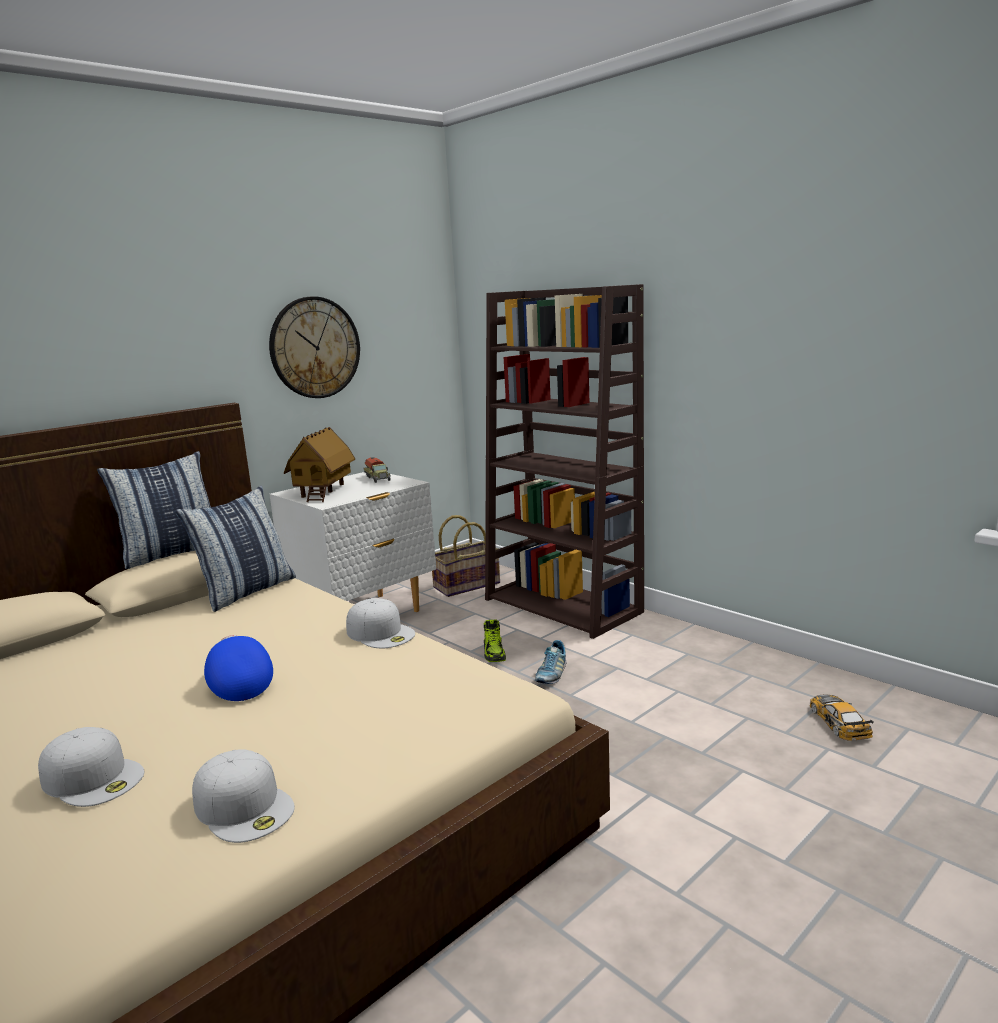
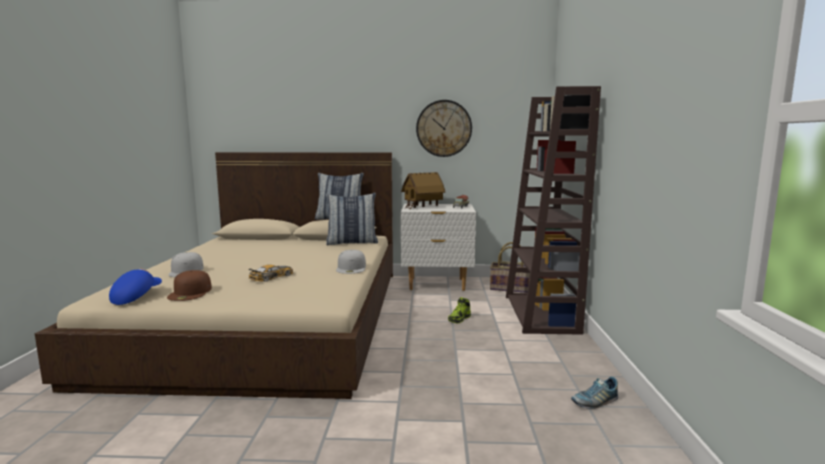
camera: 45 degrees right, 5 degrees down
white cap [192,749,295,843] -> brown cap [167,270,212,301]
blue cap [204,635,273,701] -> blue cap moved to [109,269,162,305]
shoe [535,640,567,684] -> shoe moved to [571,377,618,409]
toy car [810,695,874,741] -> toy car moved to [249,265,293,282]

